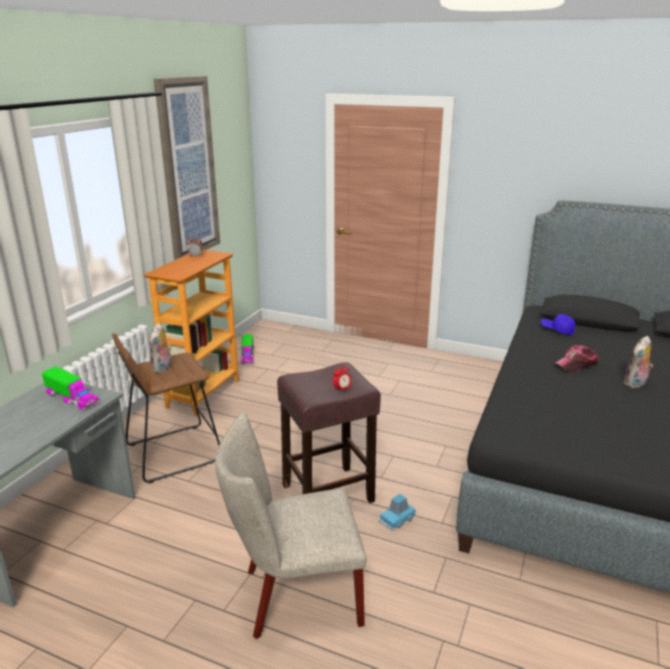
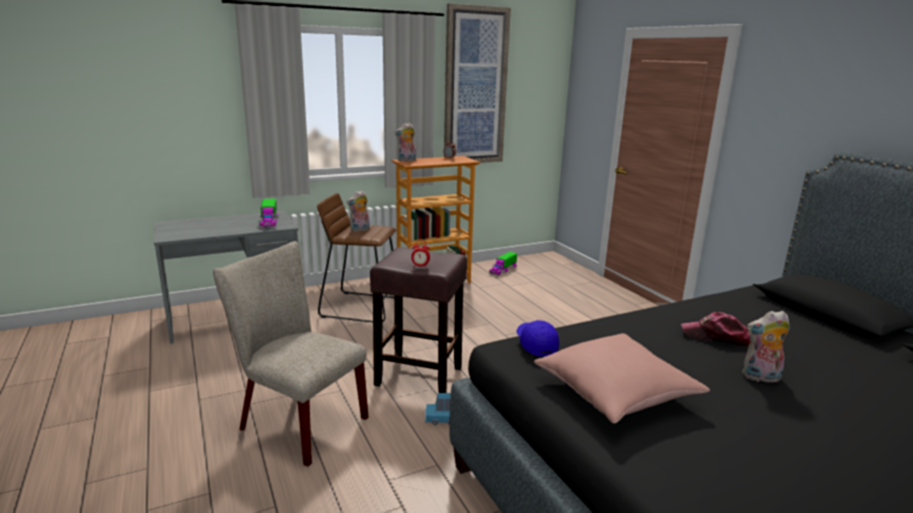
camera: 40 degrees right, 5 degrees down
blue cap [541,314,576,335] -> blue cap moved to [516,320,559,357]
none -> plush toy [395,123,416,162]
none -> pink pillow [534,333,710,424]

